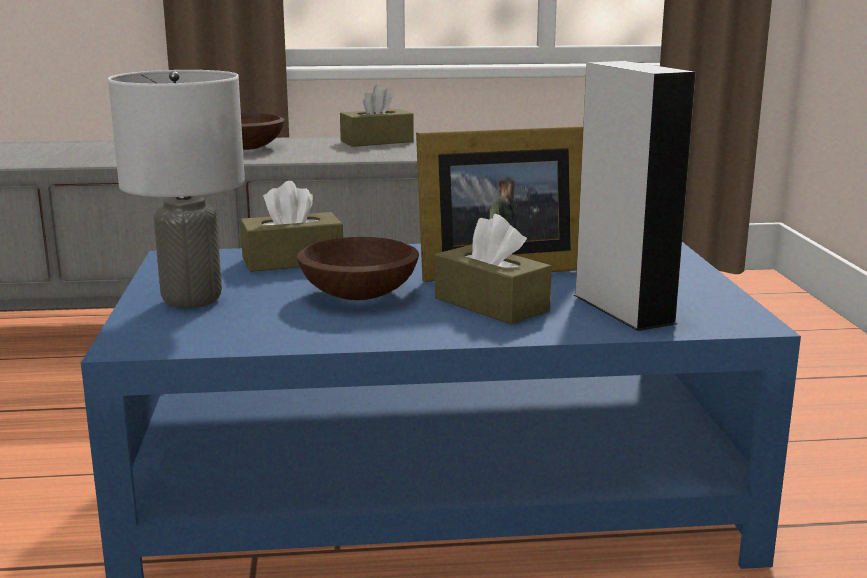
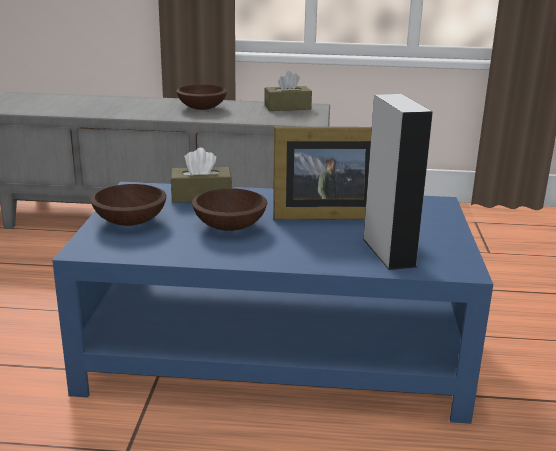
camera: 10 degrees right, 5 degrees up
white table lamp [108,70,245,308] -> brown bowl [90,184,166,226]
brown tissue box [435,214,552,324] -> none

